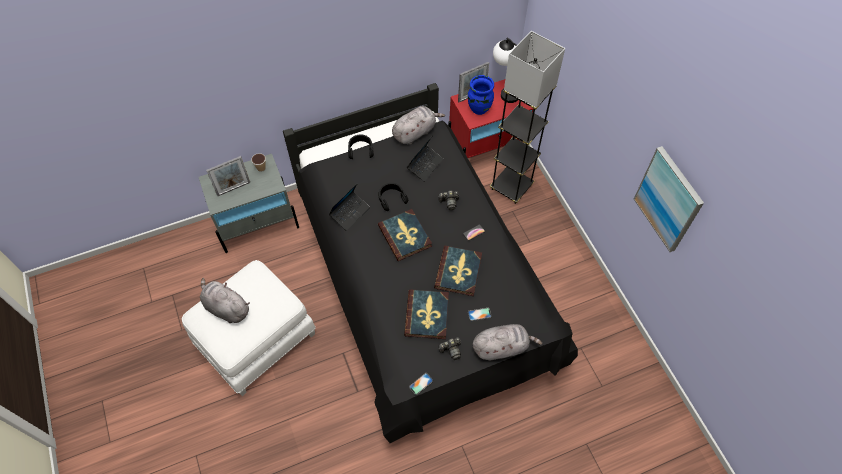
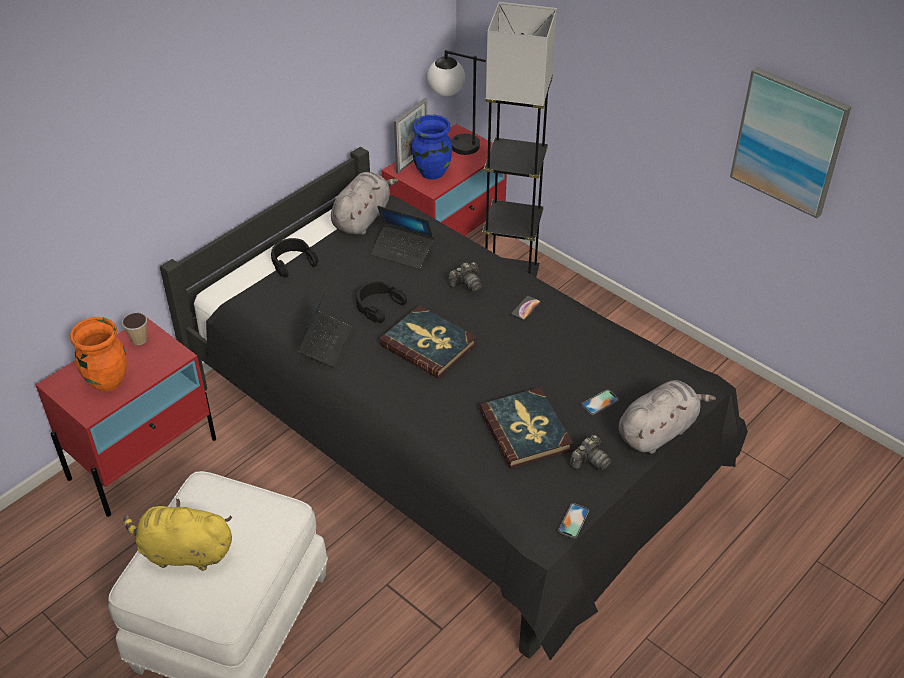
camera: 25 degrees left, 15 degrees down
grey nightstand [199,154,299,253] -> red nightstand [36,318,216,517]
grey plush toy [200,278,250,323] -> yellow plush toy [124,498,232,571]
picture frame [206,156,250,196] -> orange vase [70,317,127,392]
laptop [407,135,443,182] -> laptop turned 105 degrees clockwise [370,206,434,269]
book [434,246,482,296] -> none

